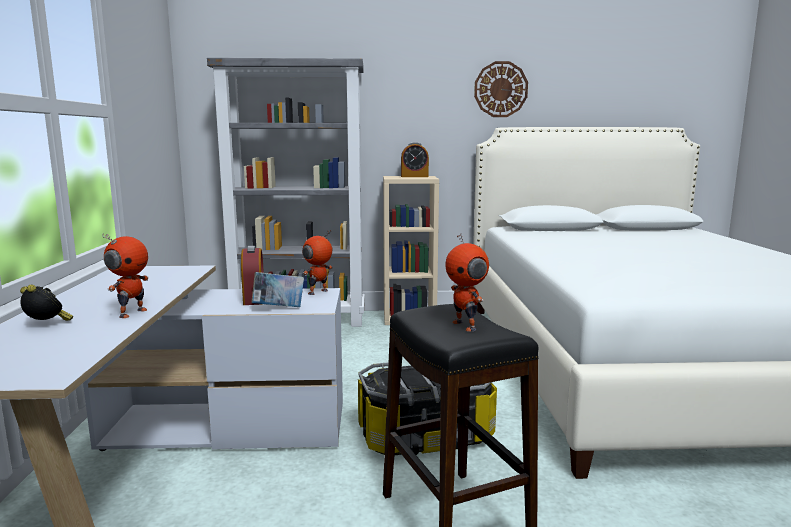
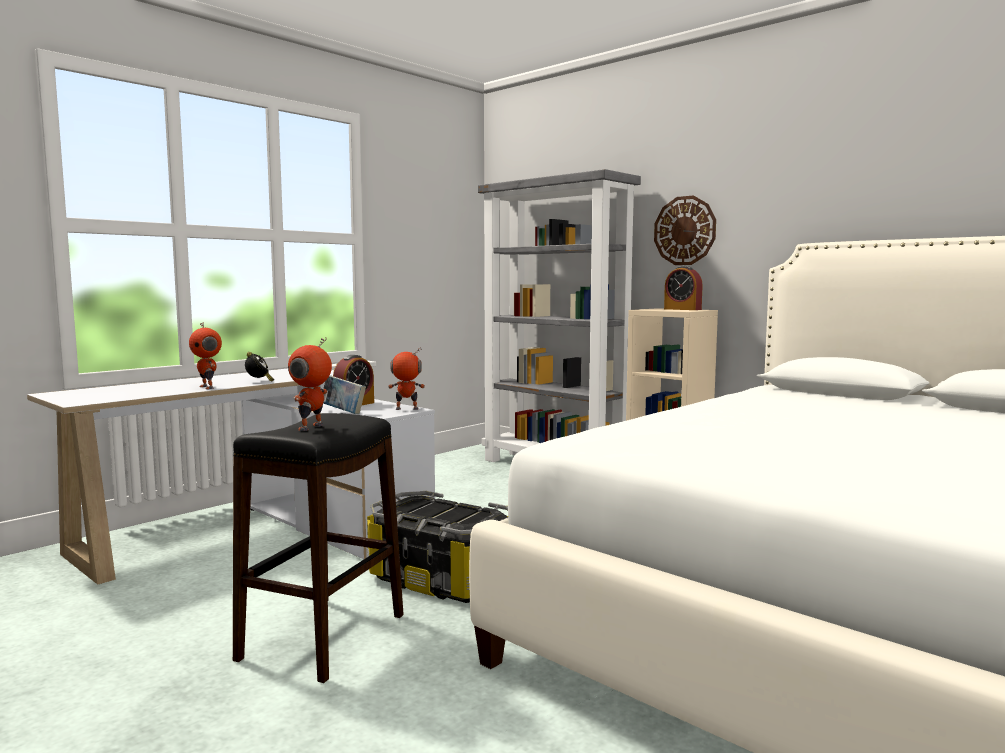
camera: 45 degrees right, 5 degrees down
alarm clock [20,285,73,321] -> alarm clock moved to [245,352,274,382]
toy robot [102,233,149,318] -> toy robot turned 75 degrees clockwise [189,322,222,389]
wall clock [474,61,528,117] -> wall clock moved to [654,196,716,265]

